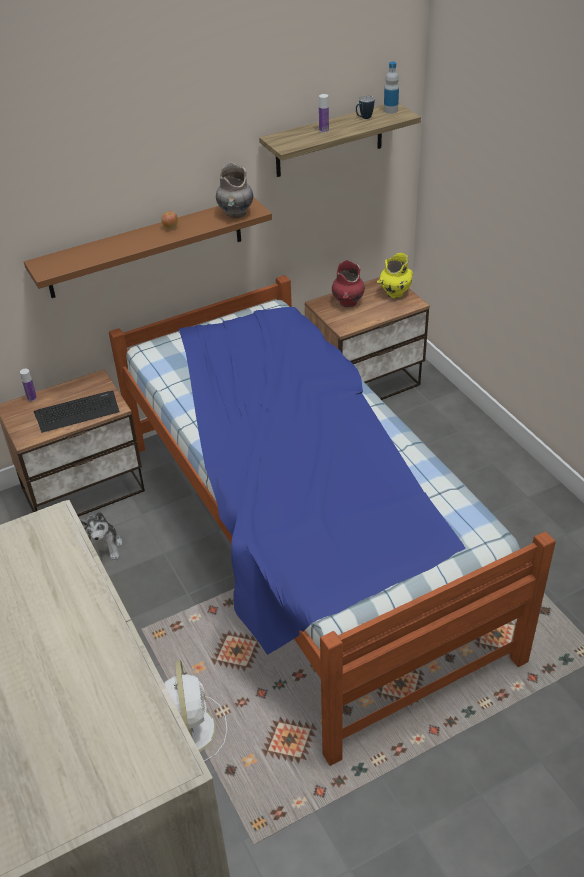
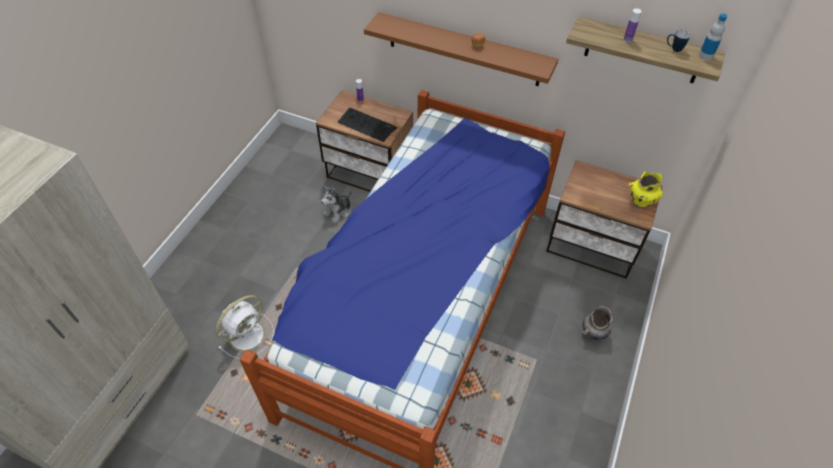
camera: 50 degrees right, 10 degrees up
grey vase [216,163,253,218] -> grey vase moved to [582,306,613,340]
red vase [332,260,365,307] -> none

